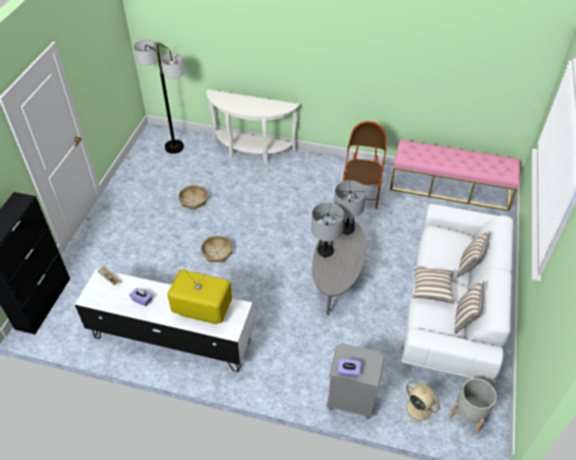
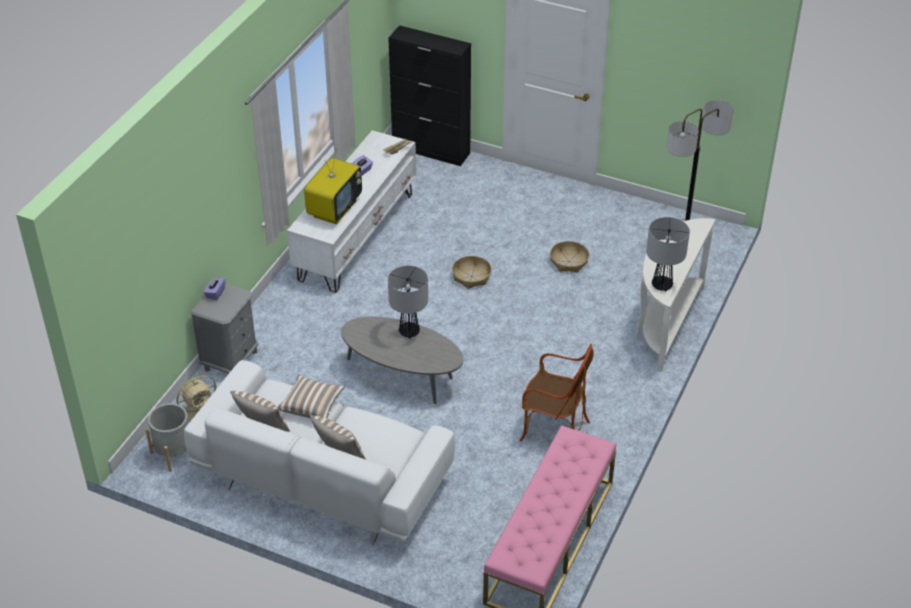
camera: 100 degrees right, 5 degrees down
table lamp [334,180,366,235] -> table lamp moved to [646,217,690,292]

